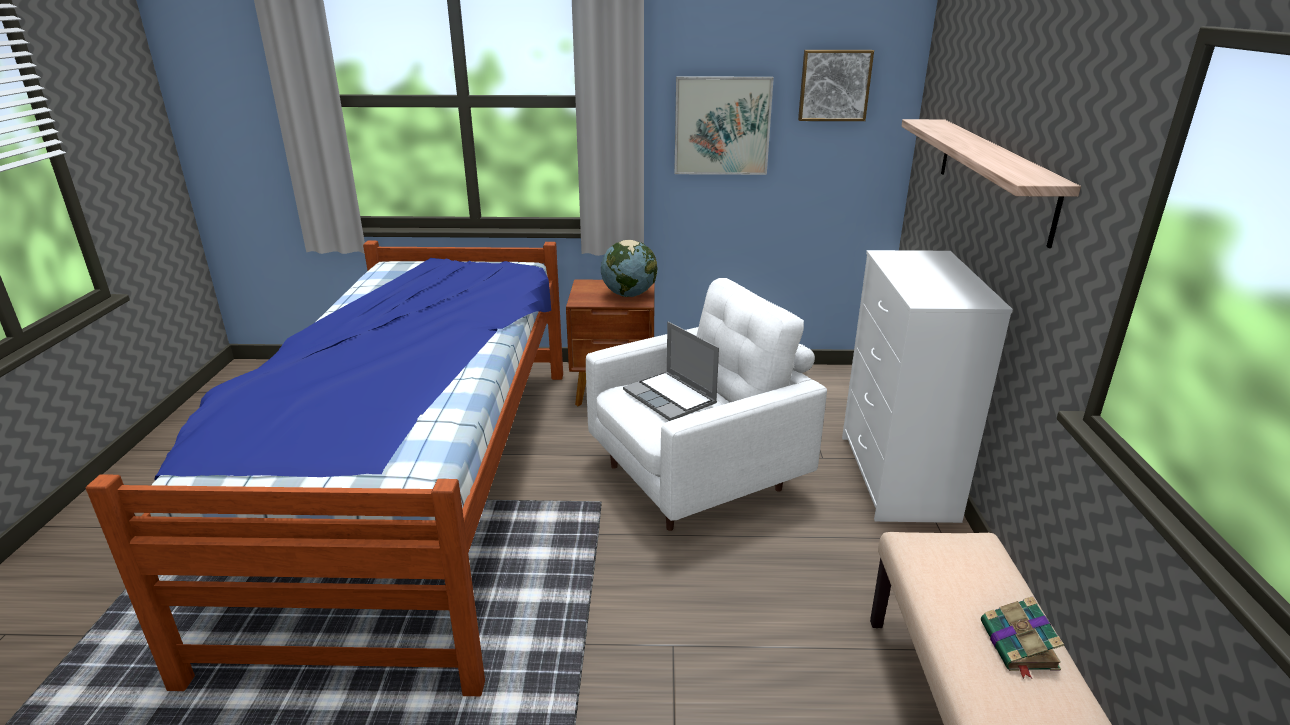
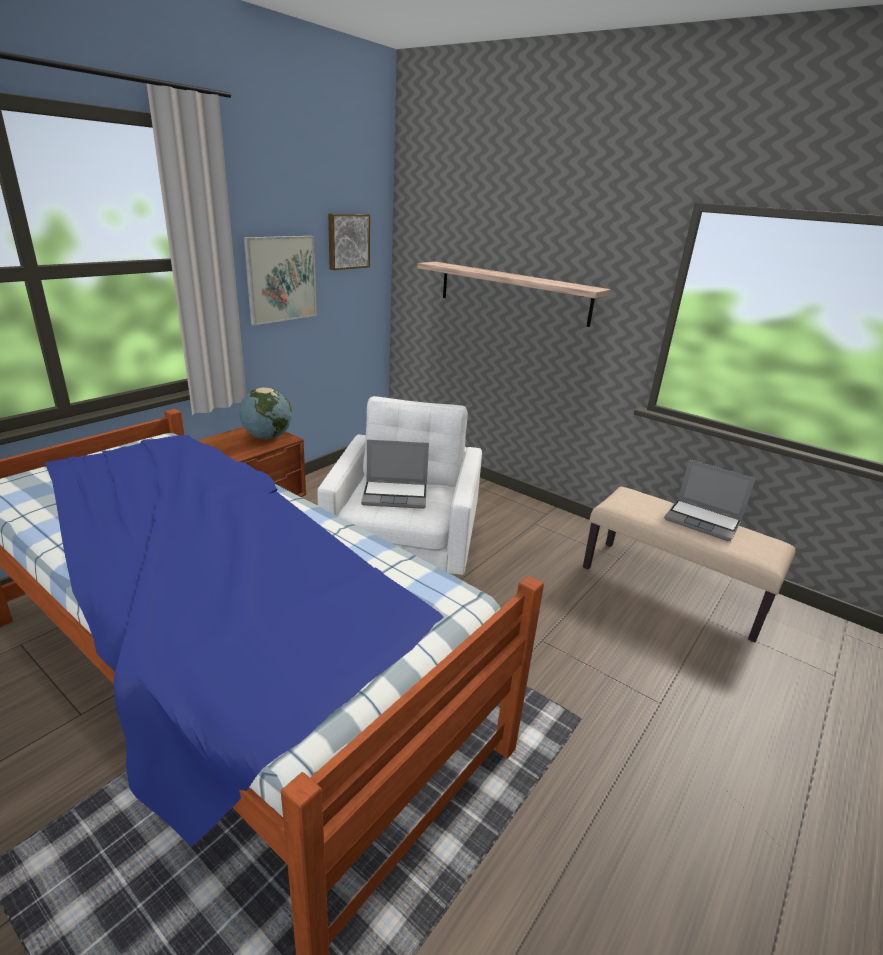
camera: 55 degrees left, 0 degrees up
white dresser [842,250,1013,523] -> none
book [981,596,1064,679] -> laptop [664,459,756,541]

